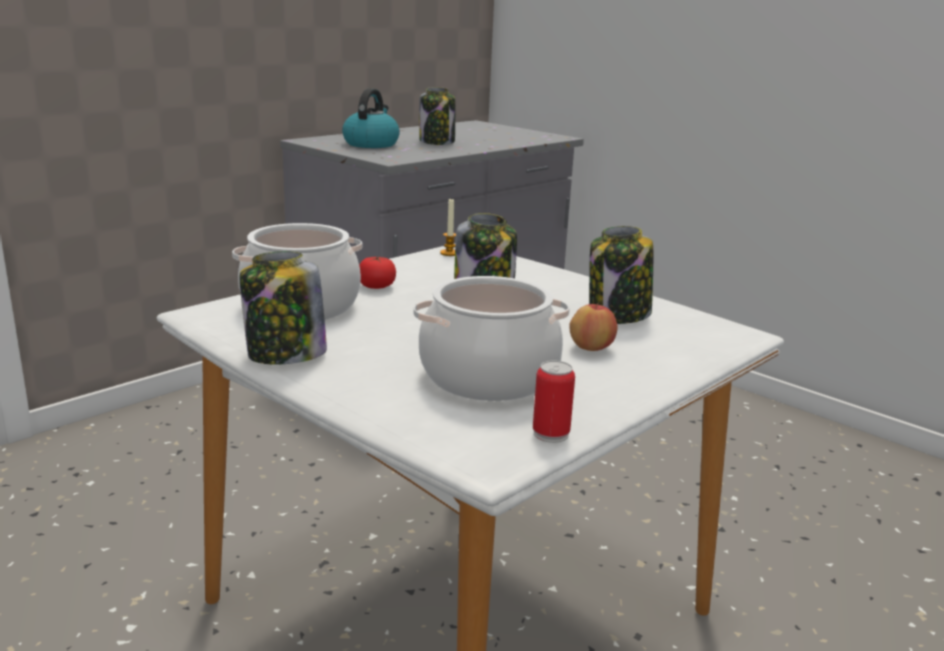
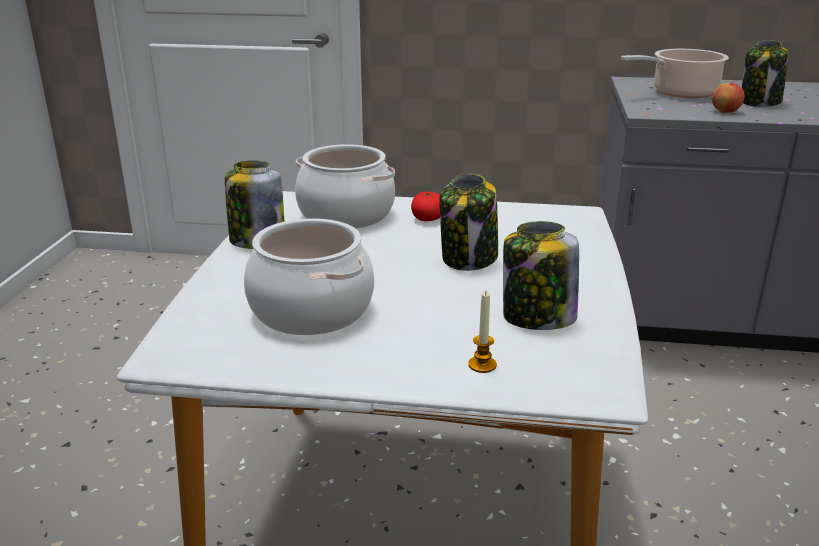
camera: 55 degrees right, 5 degrees up
kettle [342,88,400,148] -> cooking pot [621,49,729,98]
candle [440,198,456,256] -> candle moved to [468,291,497,373]
can [533,361,575,443] -> none
apple [569,303,618,351] -> apple moved to [712,82,744,113]

